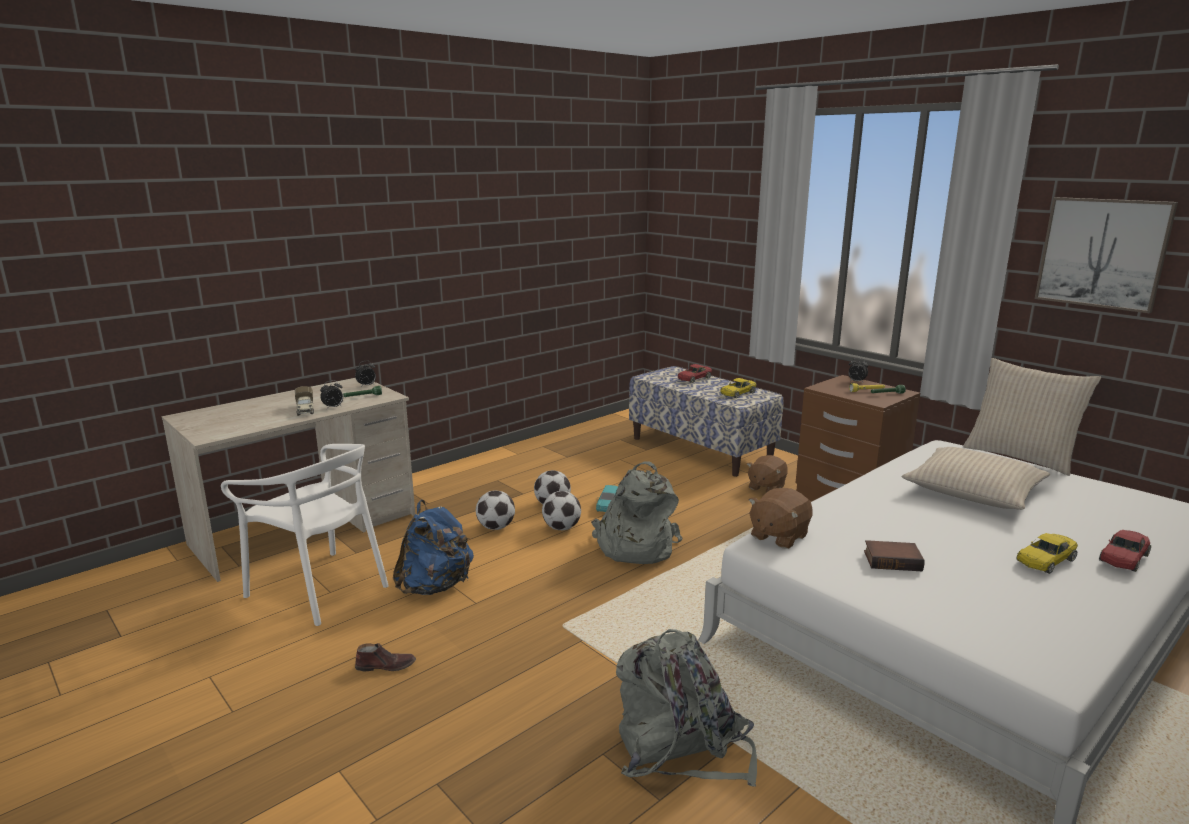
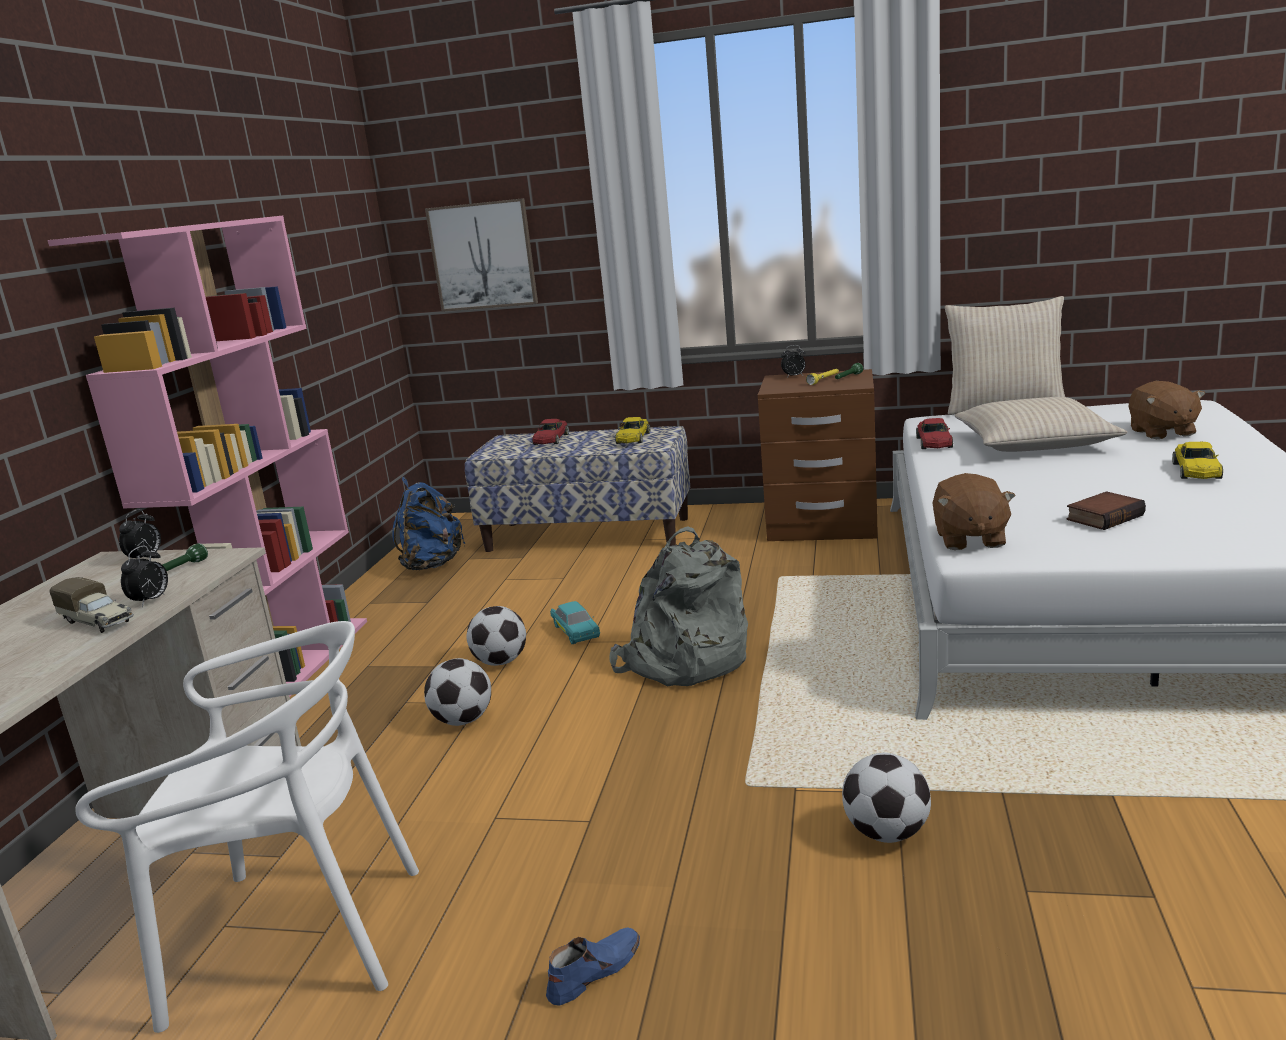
camera: 35 degrees left, 0 degrees up
brown shoe [355,643,416,672] -> blue shoe [546,927,640,1006]
blue backpack [393,500,474,595] -> blue backpack moved to [392,477,465,570]
football [542,491,581,530] -> football moved to [842,753,931,843]
grey backpack [616,629,757,787] -> none
brown plush toy [747,455,788,492] -> brown plush toy moved to [1128,381,1205,440]
picture [1035,197,1178,314] -> picture moved to [425,198,538,312]
red toy car [1099,530,1151,572] -> red toy car moved to [916,418,953,449]
none -> pink bookcase [48,216,367,697]

